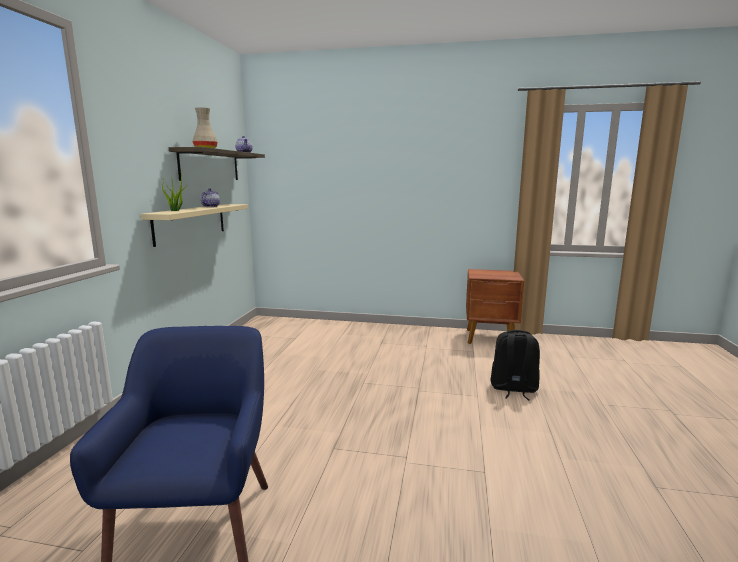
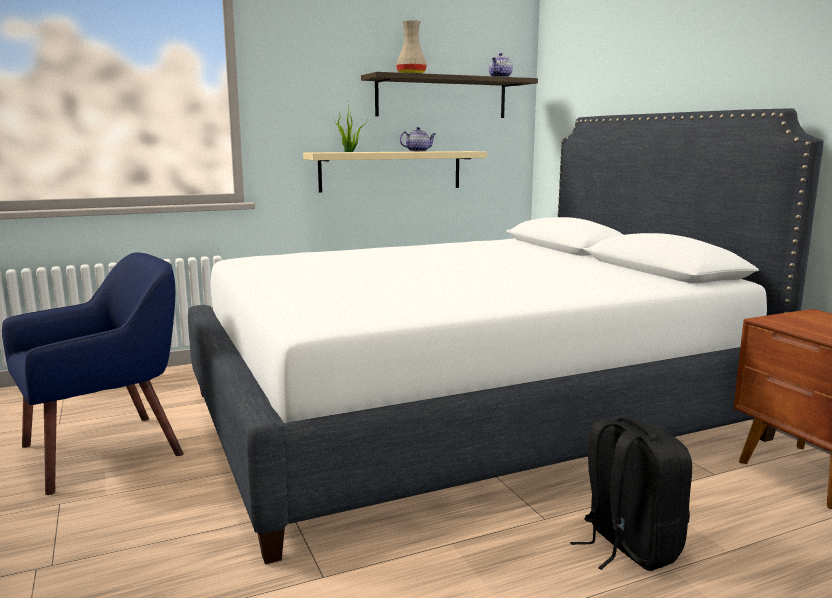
camera: 55 degrees right, 0 degrees up
none -> white bed [188,108,824,564]

